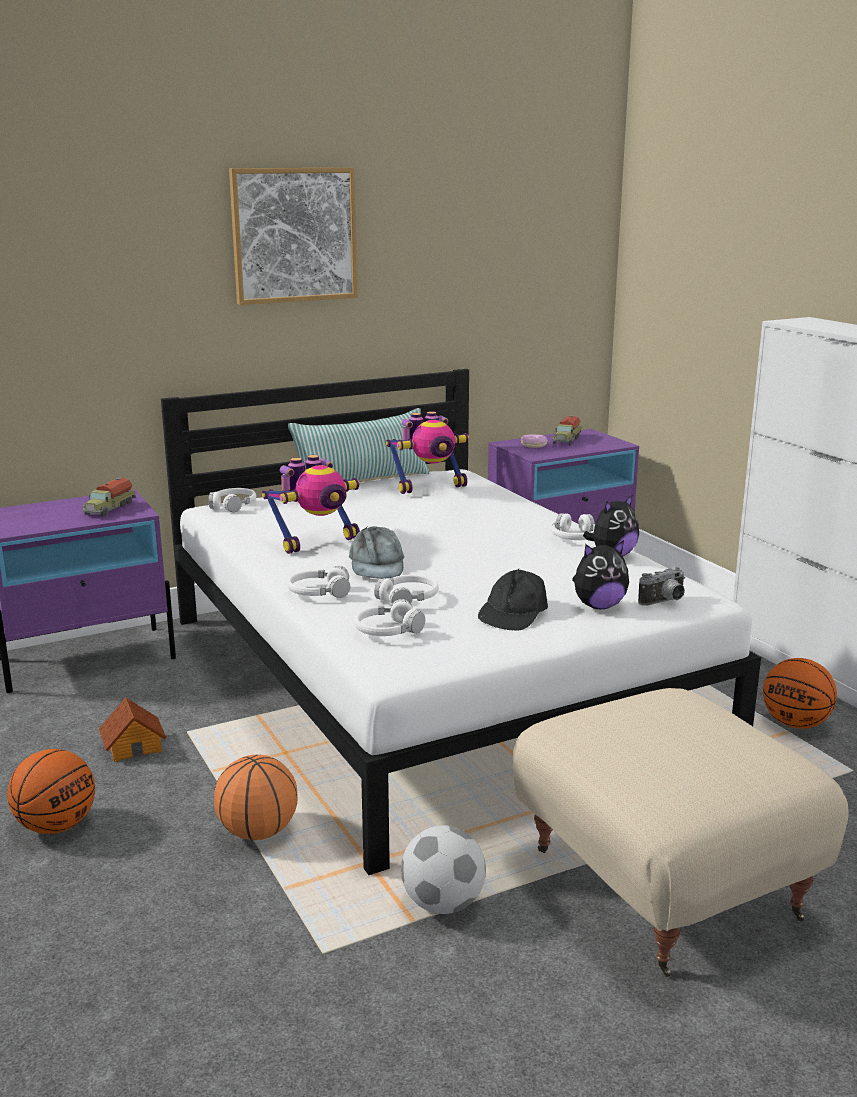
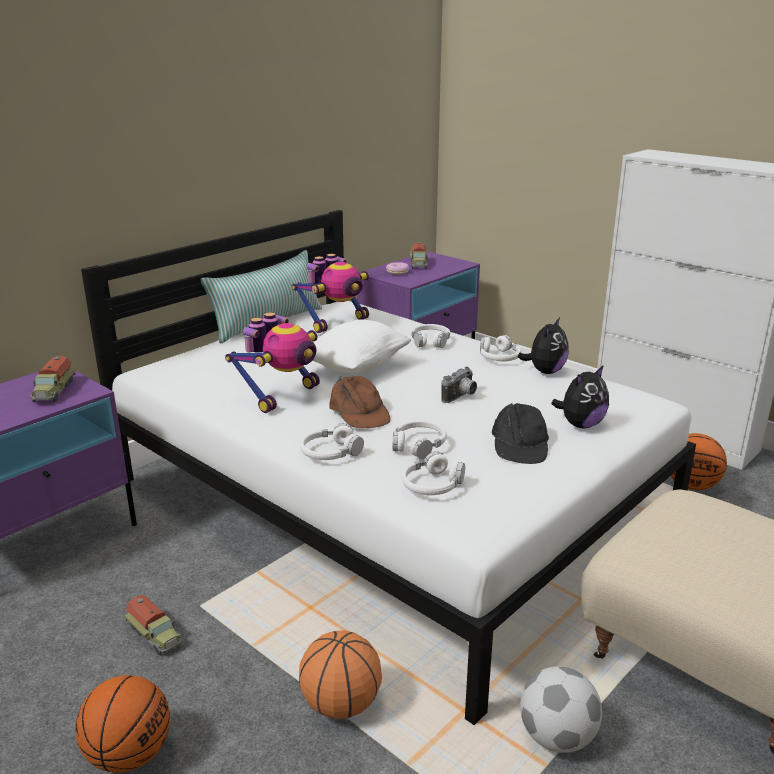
camera: 20 degrees left, 5 degrees up
toy house [99,697,166,762] -> toy truck [124,595,183,655]
white headphones [209,488,256,512] -> white headphones moved to [411,324,450,348]
picture [229,168,358,305] -> none
grey cap [349,526,404,579] -> brown cap [329,376,390,428]
camera [638,567,685,606] -> camera moved to [441,367,477,403]
none -> white pillow [312,319,411,373]

